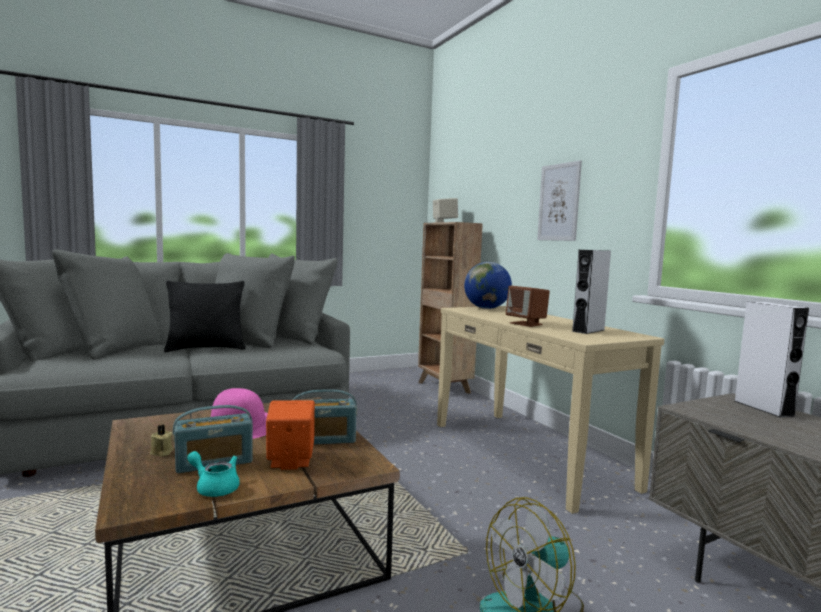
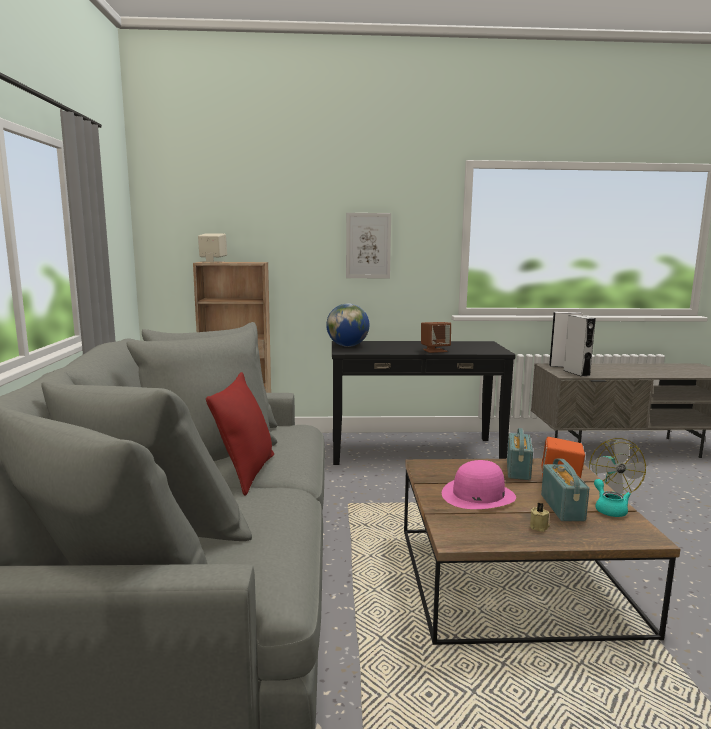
camera: 65 degrees left, 5 degrees up
black pillow [164,280,246,352] -> red pillow [206,372,274,496]
turquoise teapot [187,451,240,497] -> turquoise teapot turned 120 degrees clockwise [594,479,631,517]
beige console table [437,306,664,514] -> black console table [332,341,516,465]
grey speaker [572,250,611,334] -> grey speaker moved to [563,315,596,377]

